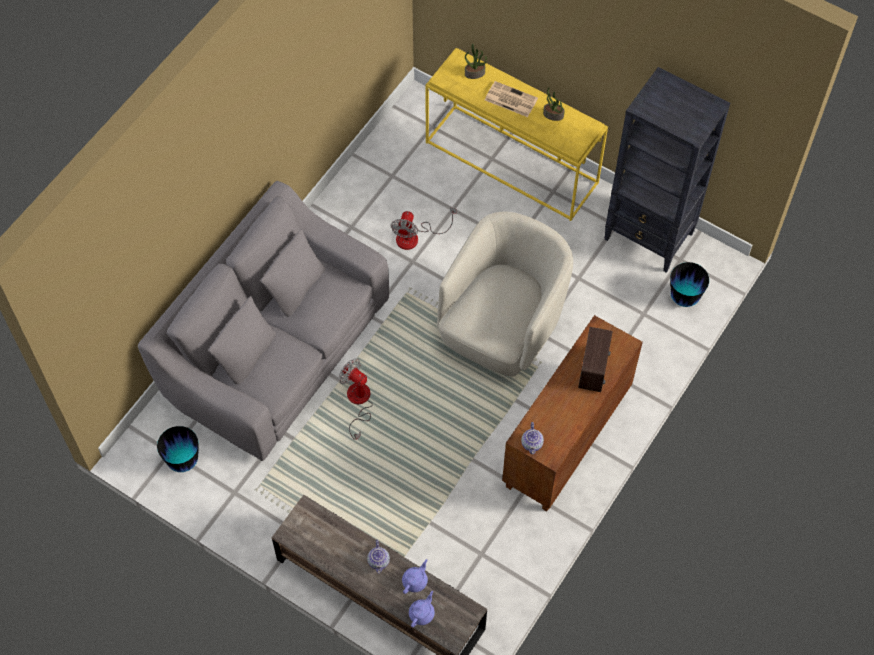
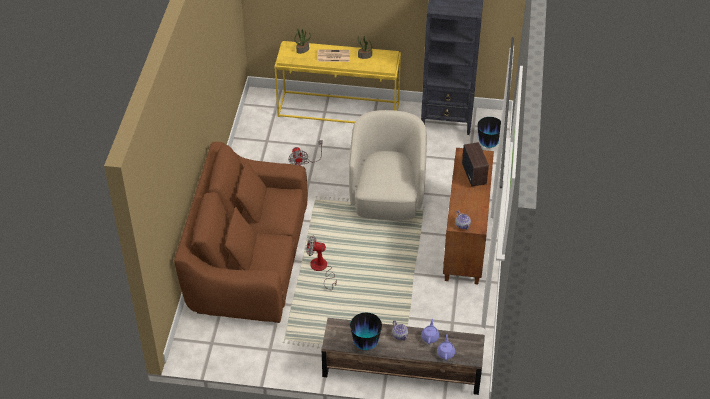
camera: 25 degrees left, 15 degrees down
grey sofa [138,181,389,461] -> brown sofa [174,142,308,323]
vase [157,426,199,472] -> vase moved to [350,312,382,350]

